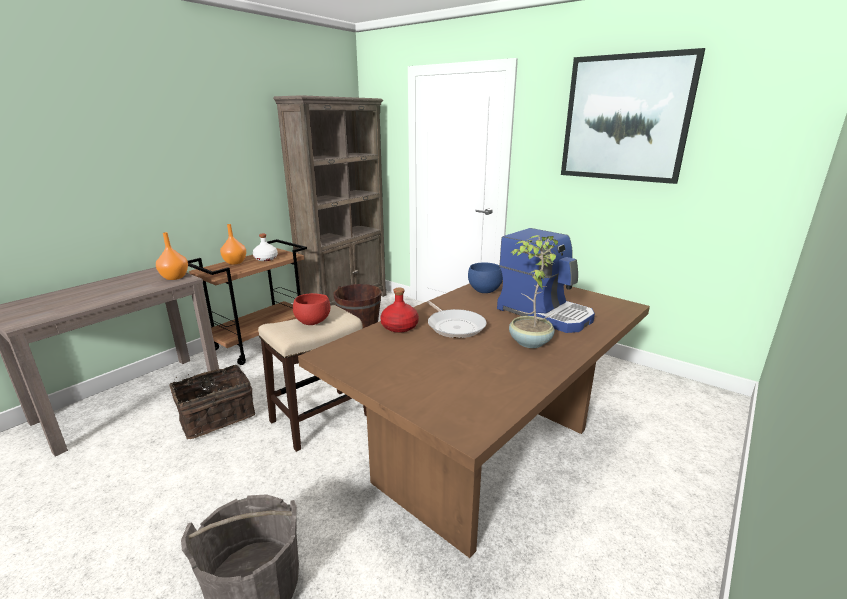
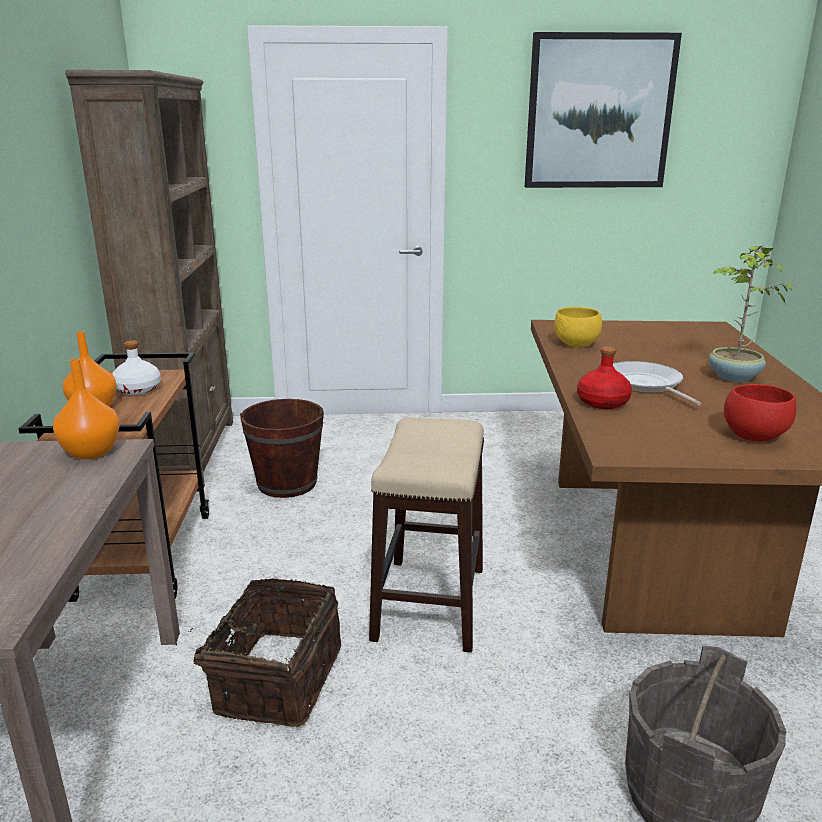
camera: 40 degrees left, 0 degrees up
red bowl [293,293,330,325] -> red bowl moved to [724,384,797,442]
frying pan [427,301,487,338] -> frying pan turned 135 degrees counterclockwise [613,361,701,405]
blue bowl [468,263,503,293] -> yellow bowl [554,307,602,348]
coffee machine [497,228,595,333] -> none

